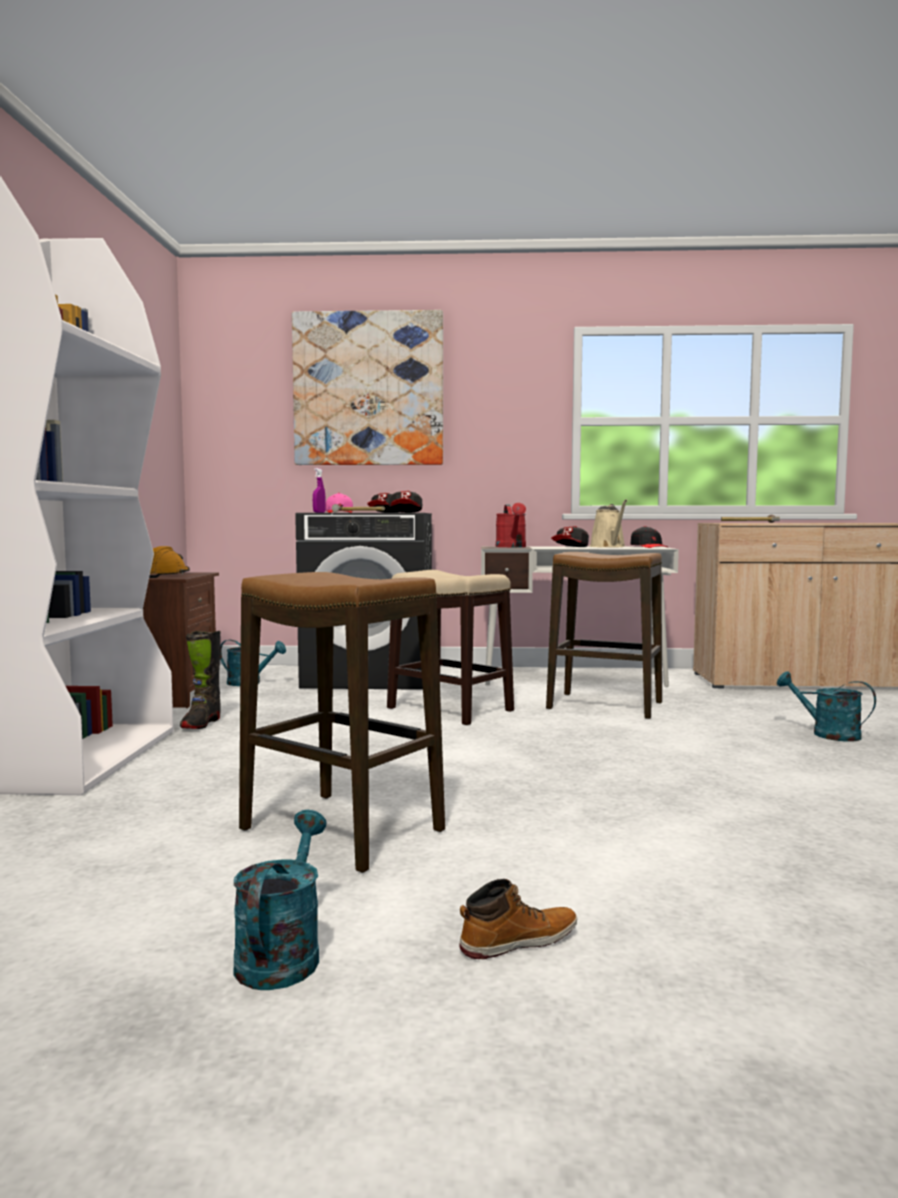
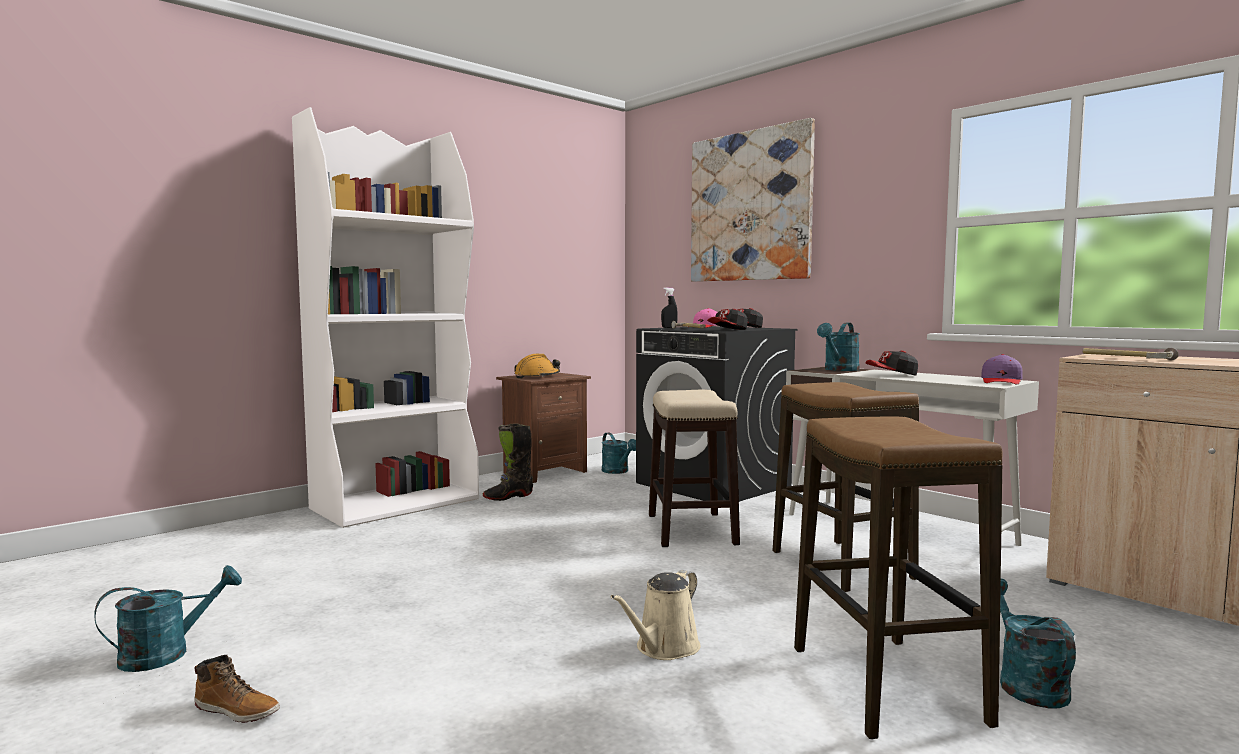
camera: 45 degrees right, 0 degrees up
stool [239,572,445,873] -> stool moved to [794,417,1003,740]
purple spray bottle [313,468,326,513] -> black spray bottle [661,288,678,328]
red watering can [496,503,526,547] -> turquoise watering can [817,322,860,371]
beige watering can [590,499,627,548] -> beige watering can moved to [611,570,701,660]
black cap [630,526,668,548] -> purple cap [981,354,1023,385]

